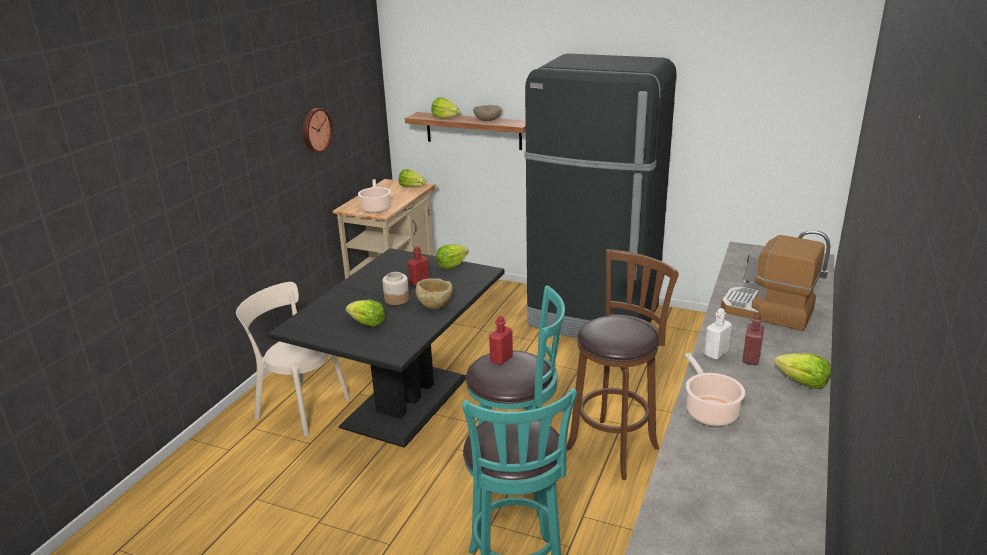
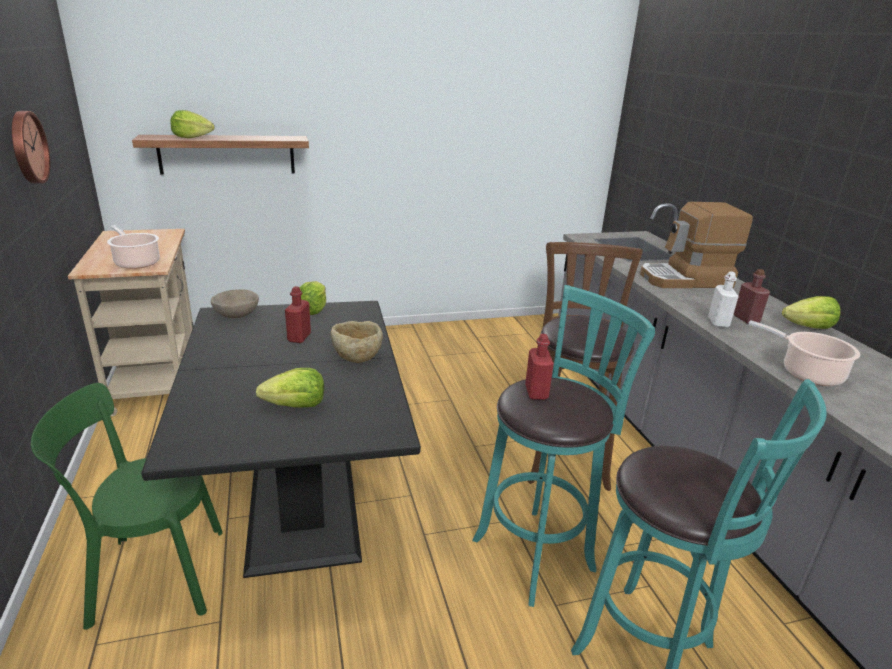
camera: 40 degrees left, 0 degrees up
beige chair [236,282,350,437] -> green chair [31,383,223,630]
jar [382,272,409,305] -> none
lettuce [399,169,426,187] -> none
beige bowl [473,105,502,121] -> beige bowl moved to [211,289,259,318]
black fridge [524,54,676,338] -> none

